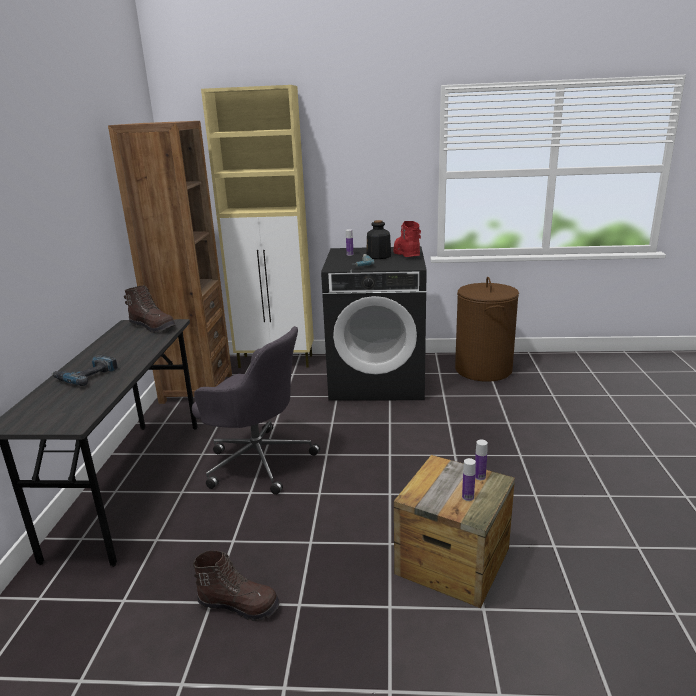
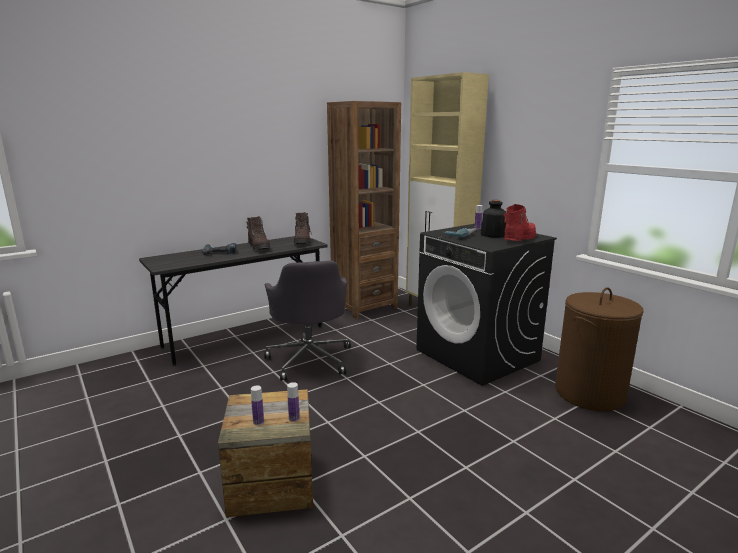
camera: 50 degrees right, 5 degrees down
brown boot [193,550,280,621] -> brown boot moved to [246,216,271,251]

